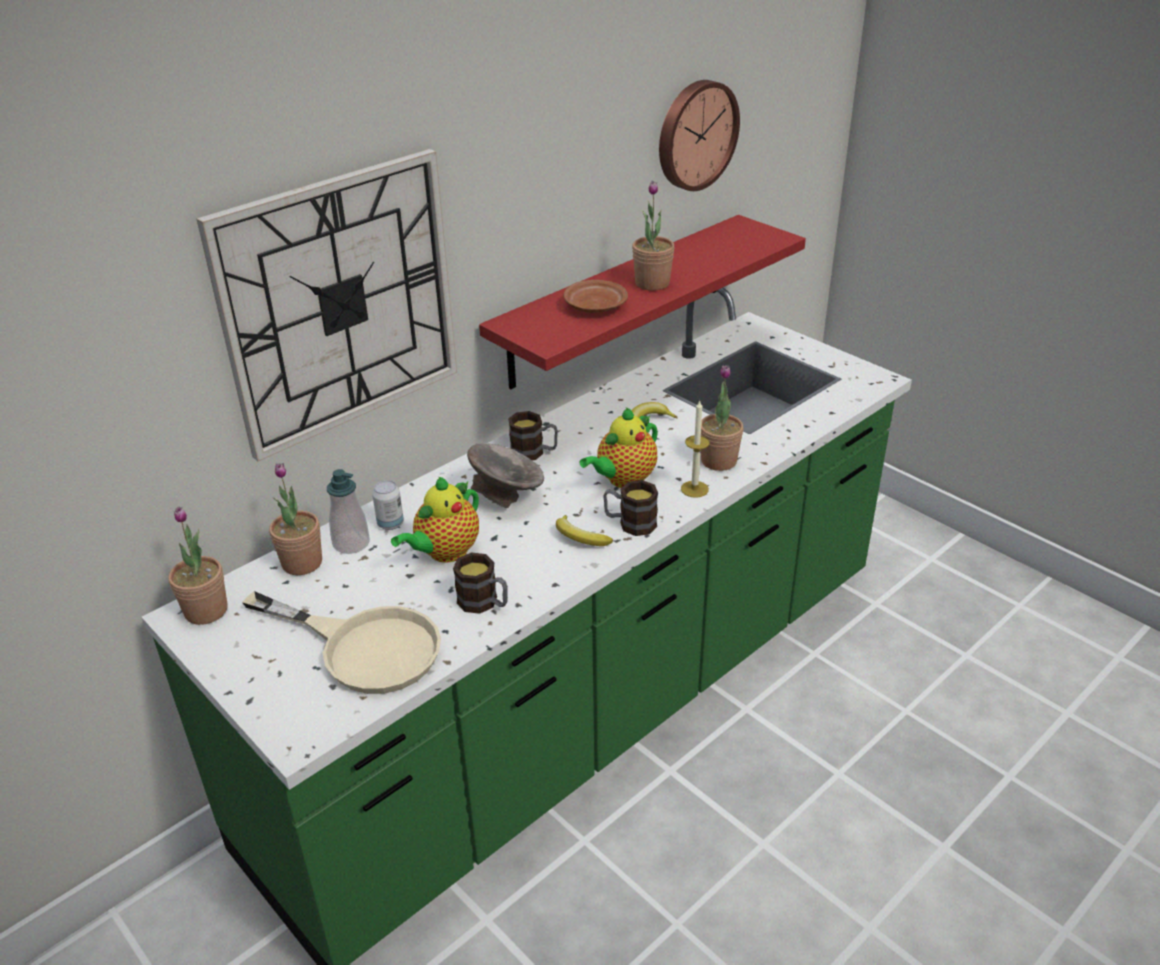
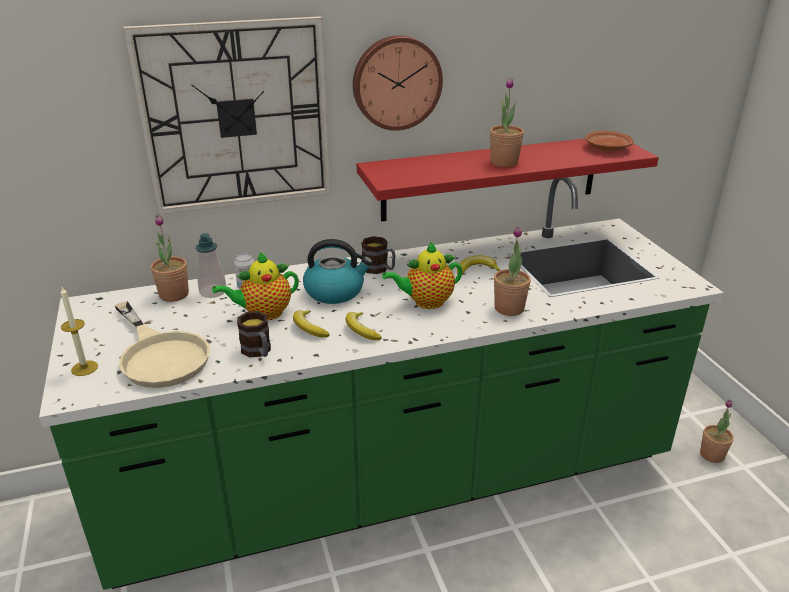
camera: 25 degrees right, 5 degrees down
potted plant [168,507,228,625] -> potted plant moved to [700,399,734,463]
grey bowl [467,443,544,508] -> kettle [303,239,373,304]
brown plate [564,280,628,313] -> brown plate moved to [585,131,634,151]
mug [603,480,658,536] -> none
wall clock [659,80,740,191] -> wall clock moved to [353,35,443,131]
candle [681,400,710,498] -> candle moved to [60,287,98,376]
none -> banana [293,310,329,337]

